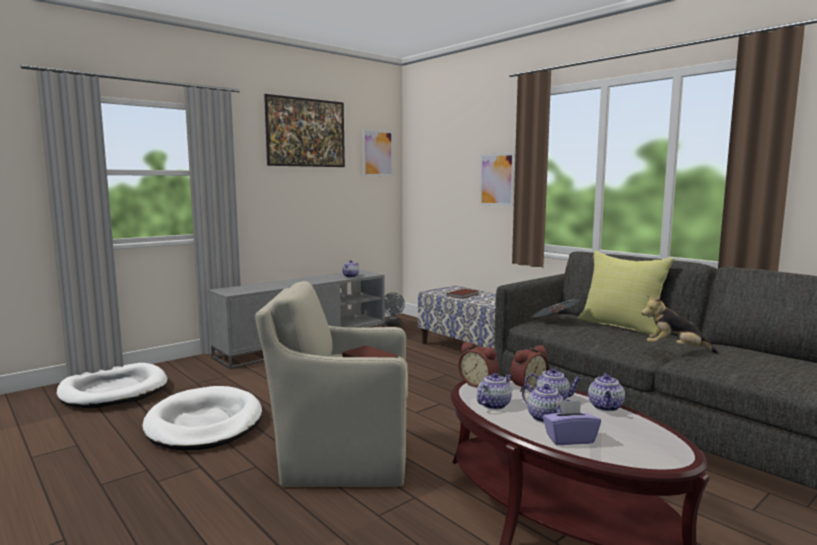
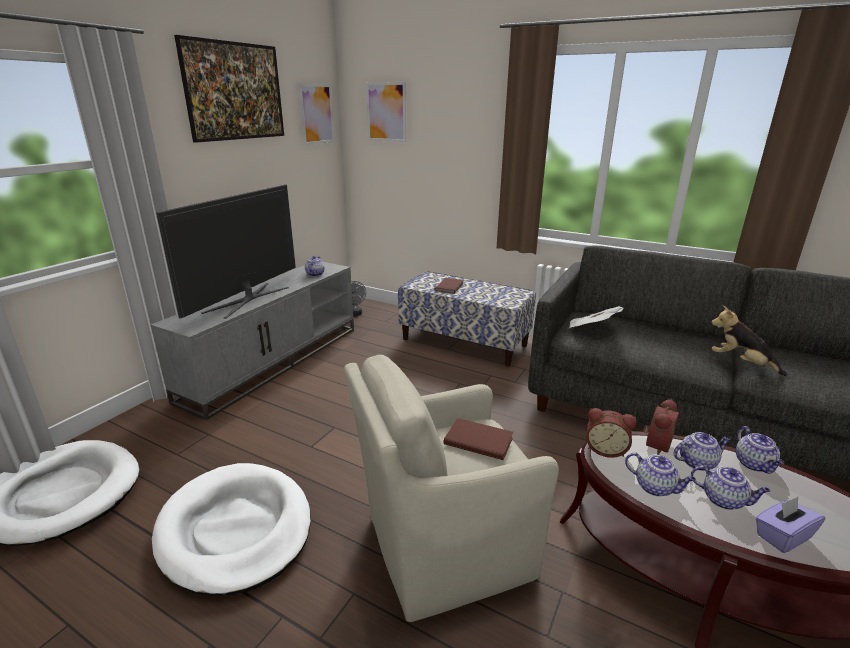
camera: 20 degrees left, 15 degrees up
teapot [477,373,512,410] -> teapot turned 105 degrees clockwise [625,452,696,497]
picture [480,153,515,206] -> picture moved to [366,82,406,142]
yellow pillow [577,251,674,334] -> none
plush toy [642,295,719,354] -> plush toy turned 45 degrees clockwise [711,305,787,376]
none -> television [156,184,296,319]

